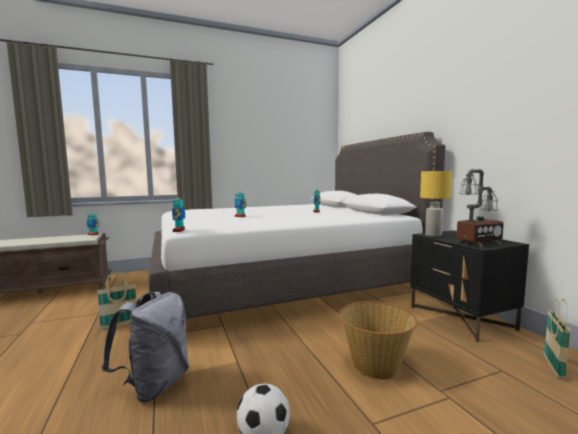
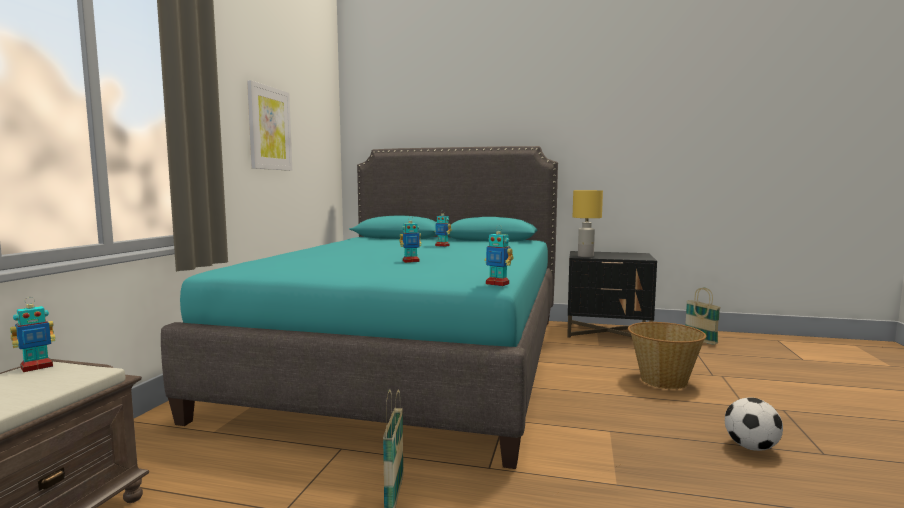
camera: 55 degrees left, 0 degrees up
grey backpack [102,292,189,403] -> none
white bed [148,132,446,319] -> turquoise bed [161,146,558,469]
table lamp [456,169,513,248] -> none
none -> picture [247,80,292,171]

